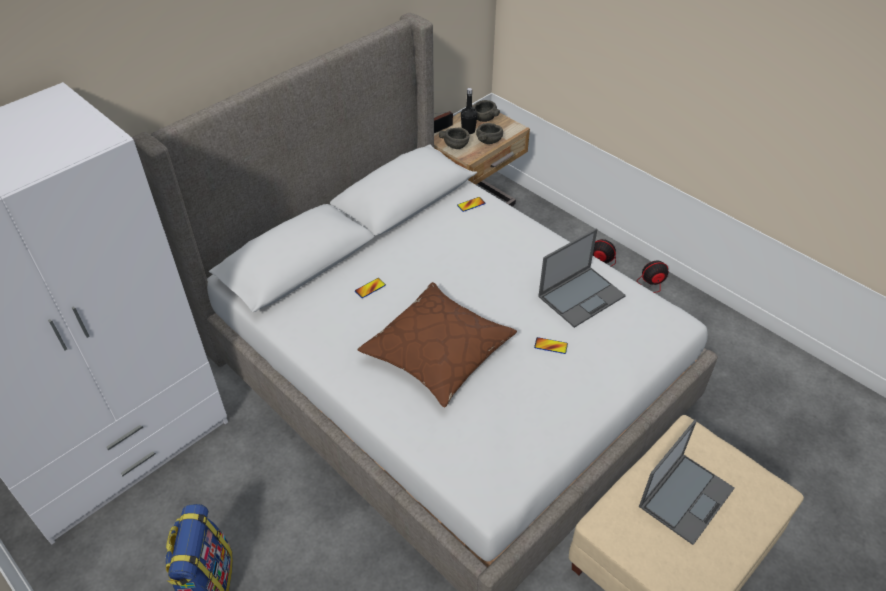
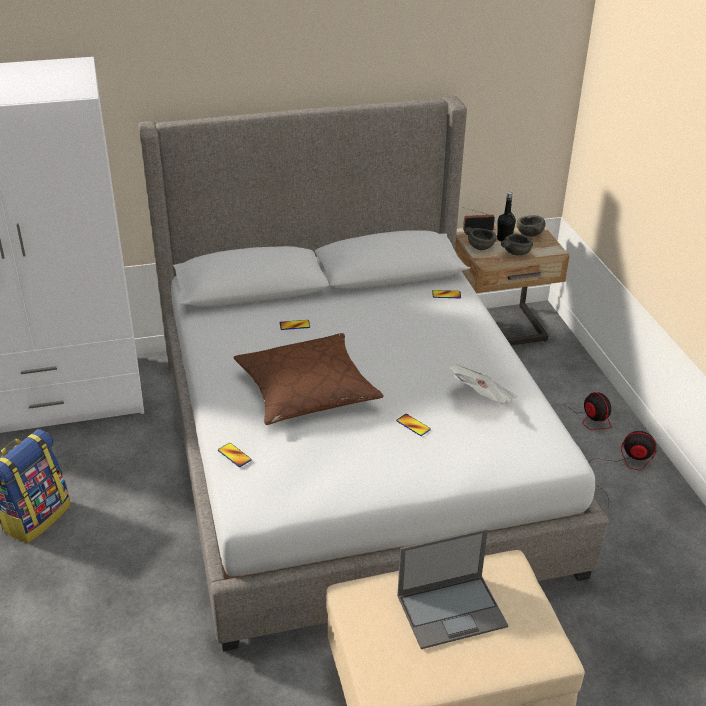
camera: 30 degrees right, 10 degrees down
laptop [538,228,626,328] -> newspaper [450,364,518,404]
none -> phone [218,443,252,467]

